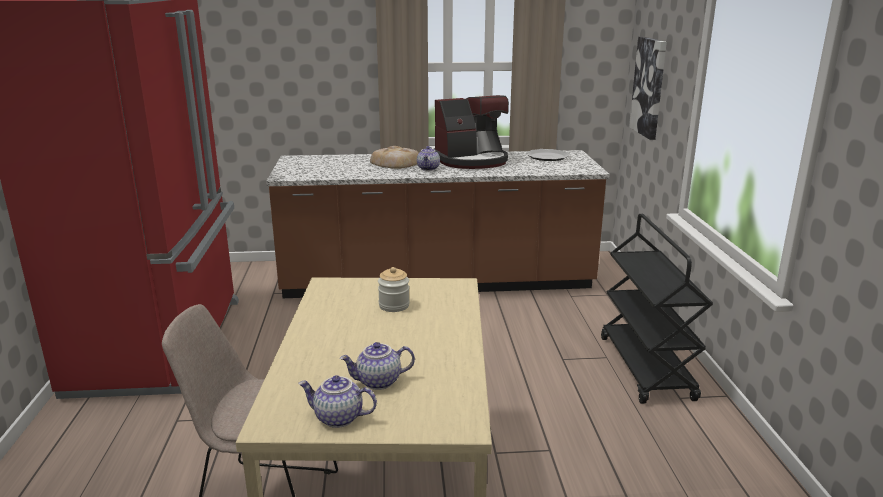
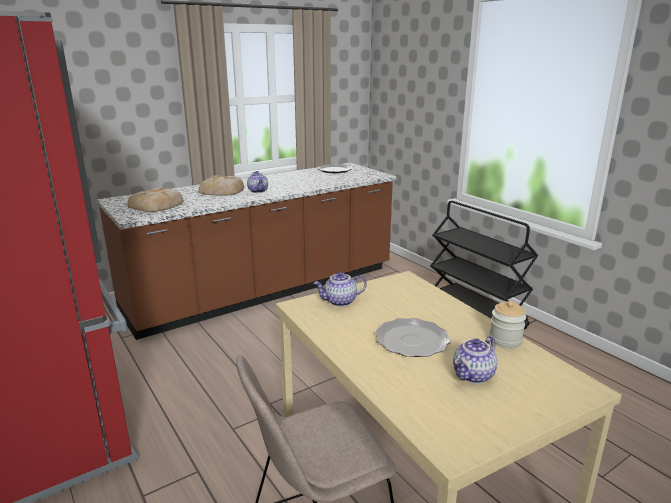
camera: 30 degrees left, 0 degrees up
teapot [298,375,377,428] -> teapot moved to [314,272,367,307]
jar [378,267,410,312] -> jar moved to [489,301,526,348]
coffee machine [434,95,509,169] -> none
picture [629,37,667,140] -> none
none -> bread [127,188,184,212]
none -> plate [375,318,451,357]

